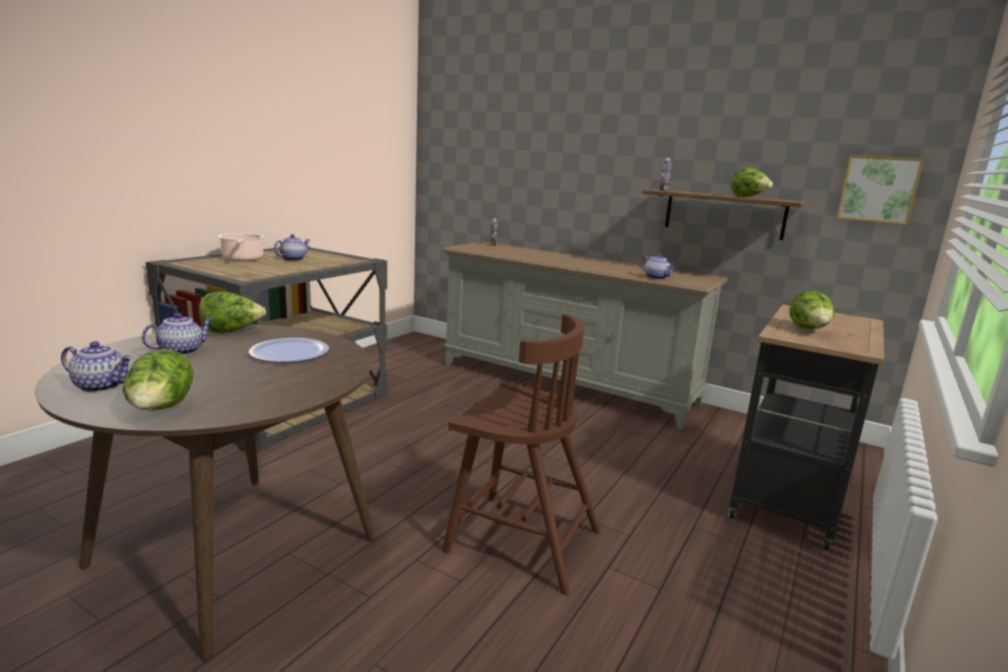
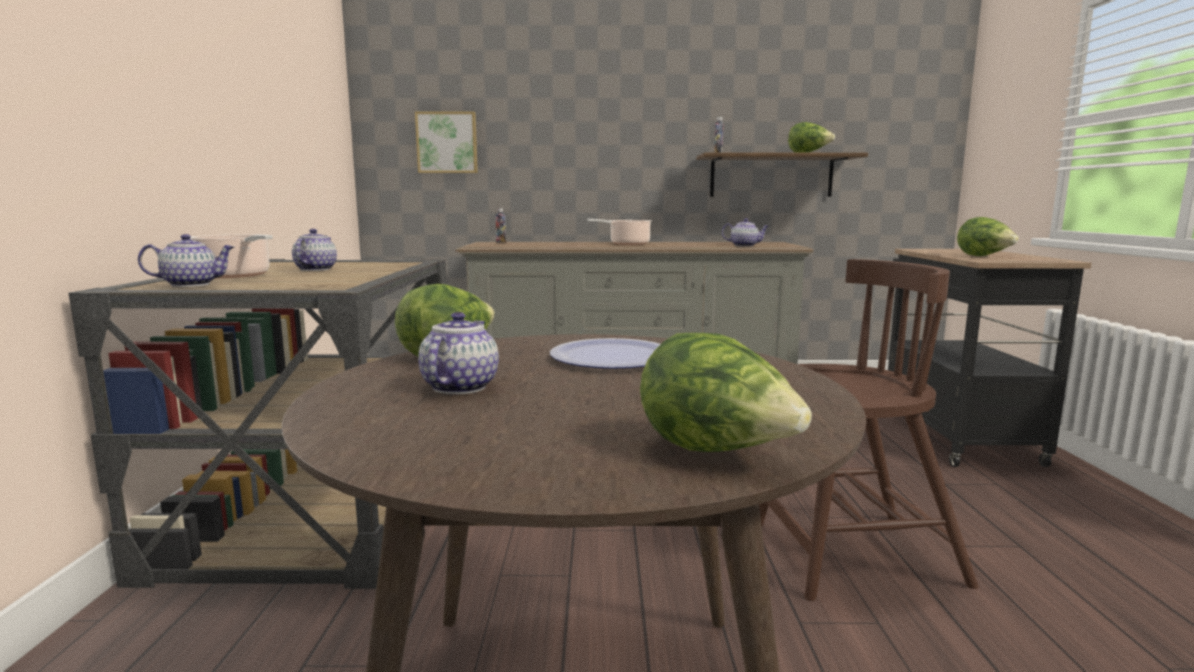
camera: 30 degrees left, 5 degrees down
teapot [61,341,133,393] -> teapot moved to [138,234,234,287]
picture [837,155,924,225] -> picture moved to [415,112,478,173]
none -> cooking pot [587,219,652,245]

